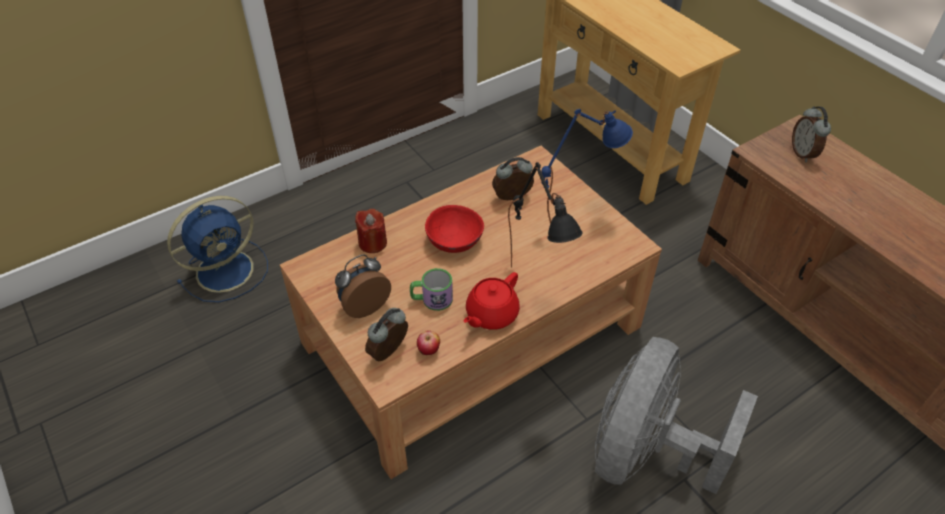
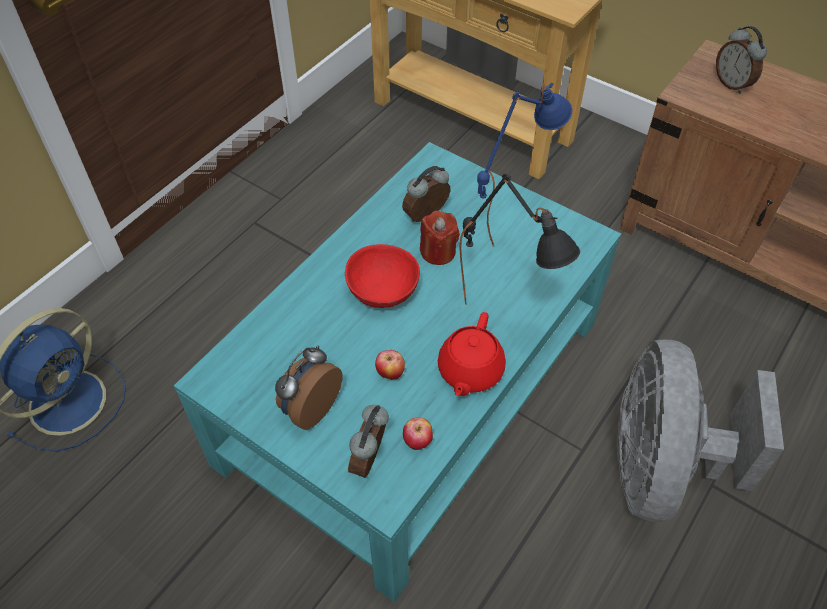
camera: 20 degrees left, 5 degrees up
brown coffee table [280,146,662,479] -> turquoise coffee table [174,142,621,602]
red candle [355,209,387,253] -> red candle moved to [420,210,460,265]
mug [410,268,453,311] -> apple [375,350,405,379]

